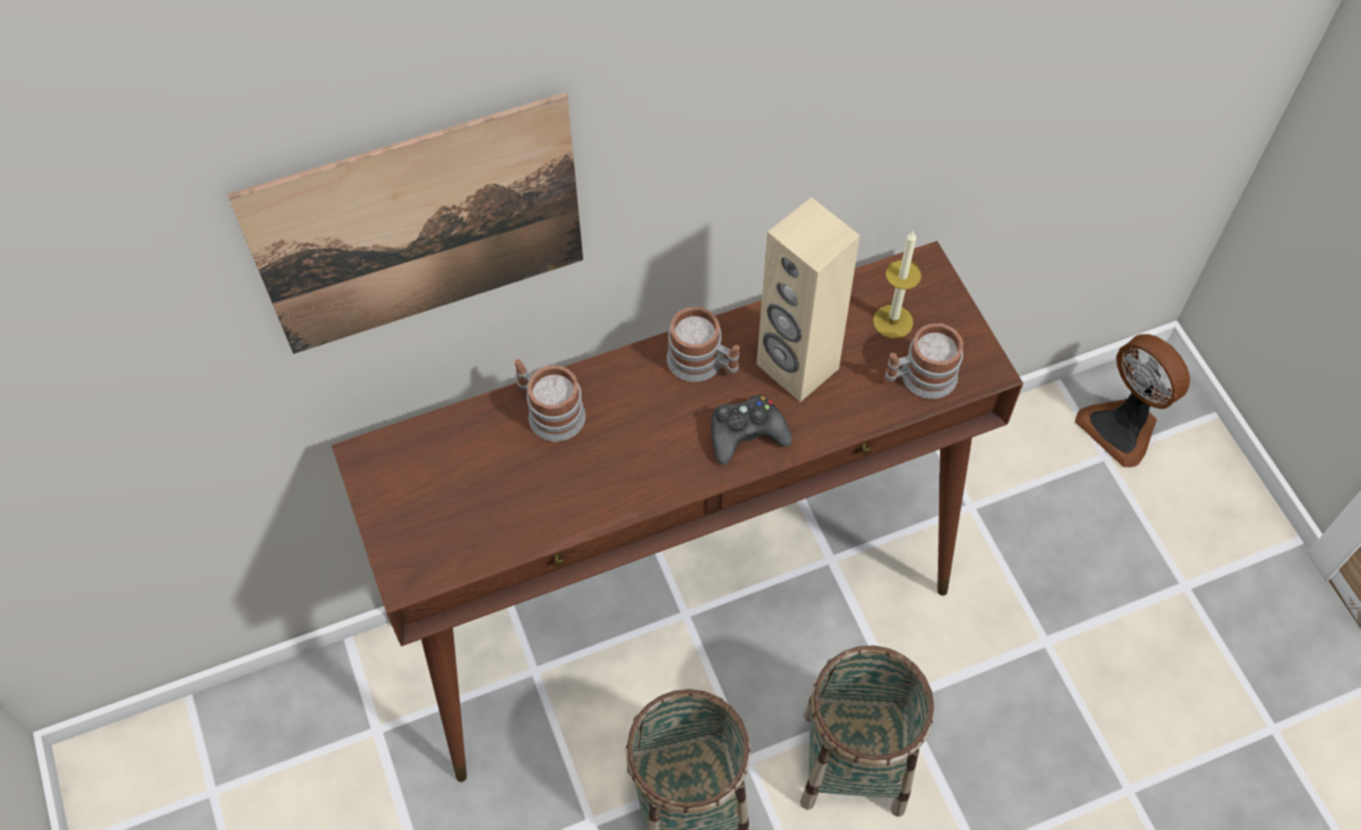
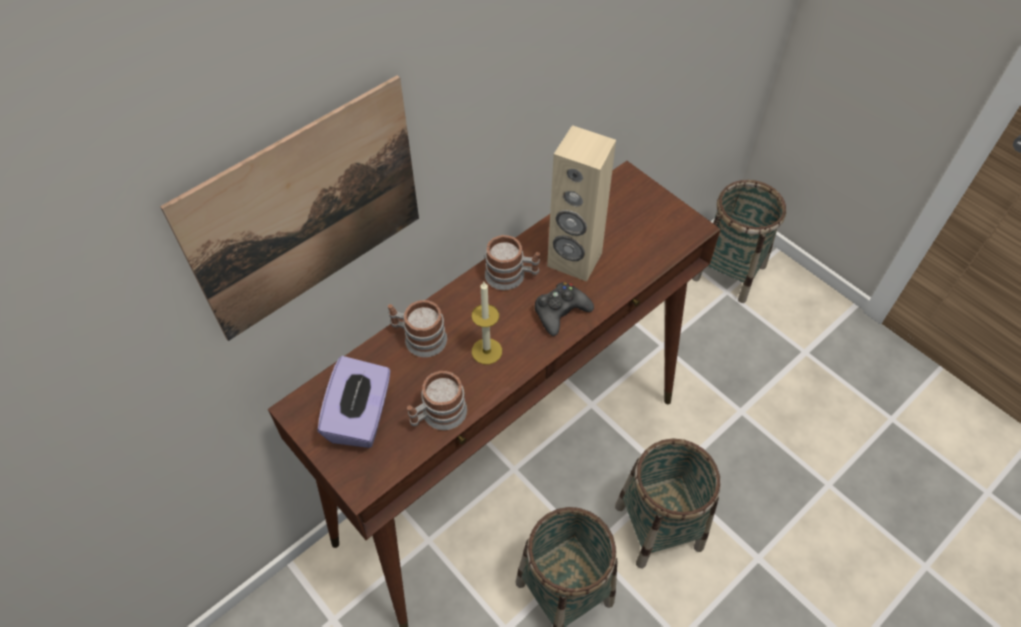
camera: 20 degrees left, 5 degrees down
candle [873,230,922,339] -> candle moved to [472,282,502,364]
mug [885,323,963,399] -> mug moved to [407,371,467,430]
fan [1075,334,1190,467] -> basket [692,180,786,303]
none -> purple tissue box [318,356,391,448]

